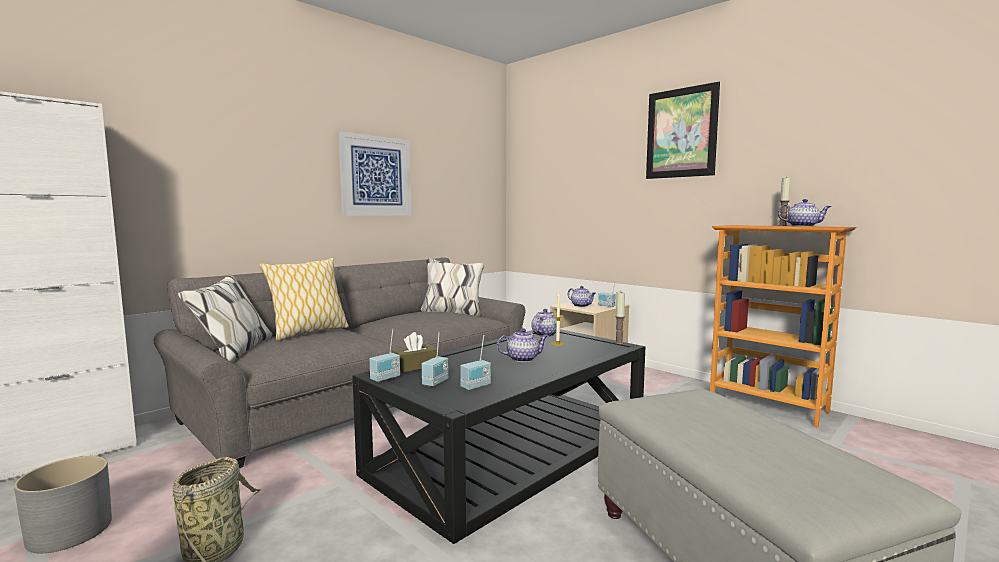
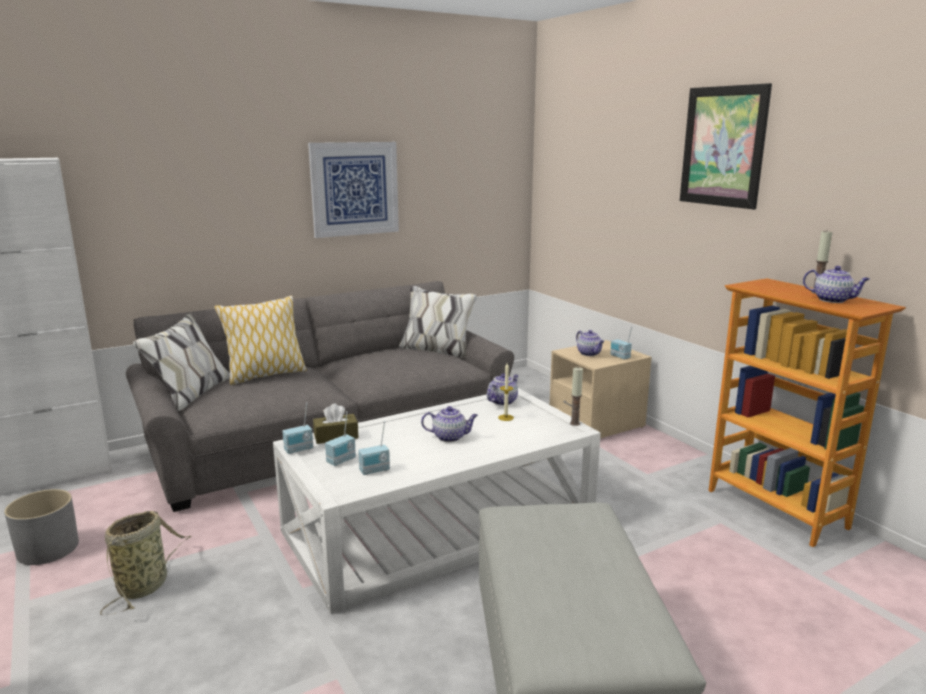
camera: 15 degrees right, 10 degrees up
black coffee table [353,329,645,544] -> white coffee table [273,388,601,614]

